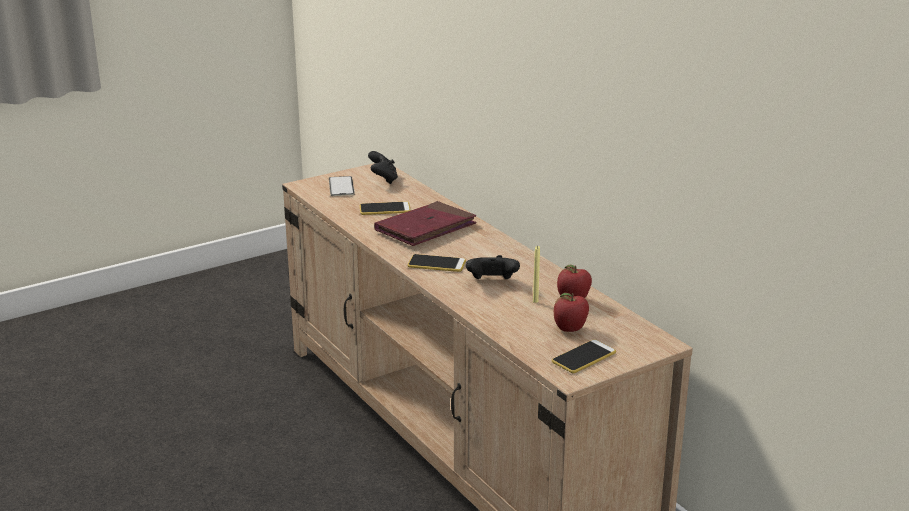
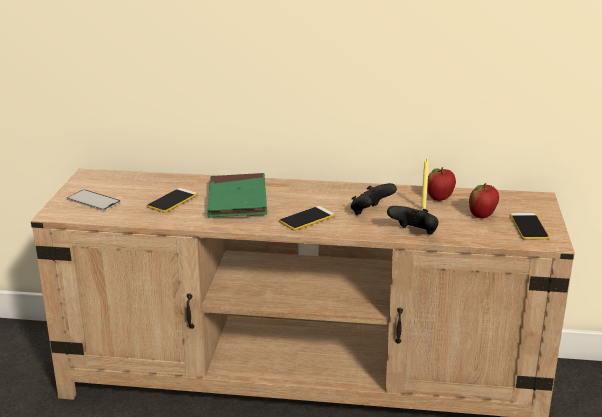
camera: 50 degrees left, 0 degrees up
black game controller [368,151,398,184] -> black game controller moved to [387,206,439,234]
red book [374,201,476,246] -> green book [207,173,267,218]

